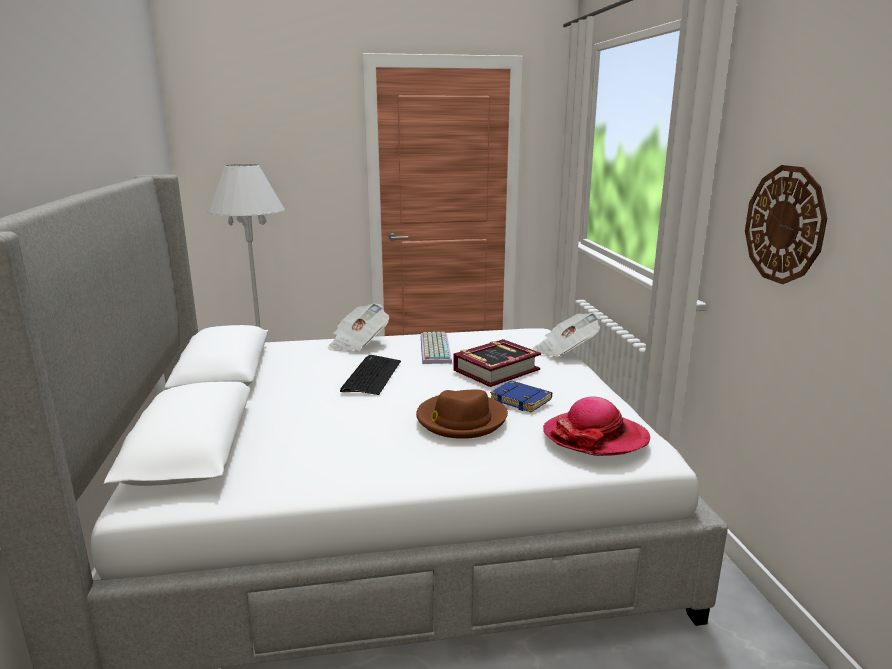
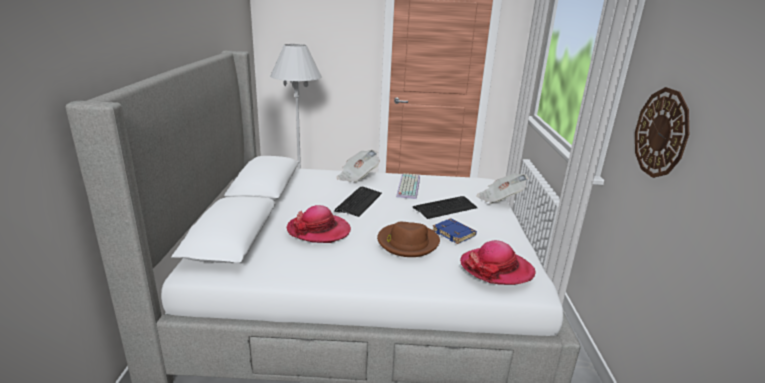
camera: 10 degrees right, 5 degrees up
book [453,339,541,387] -> keyboard [412,196,478,219]
none -> hat [287,205,351,243]

